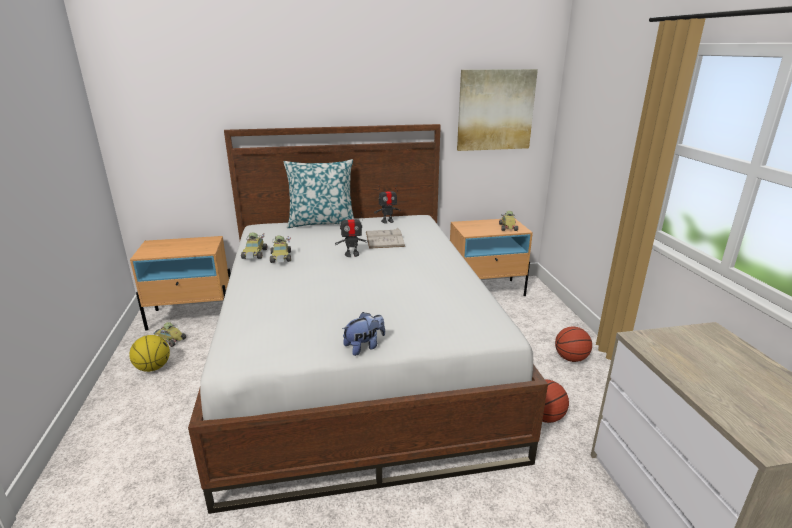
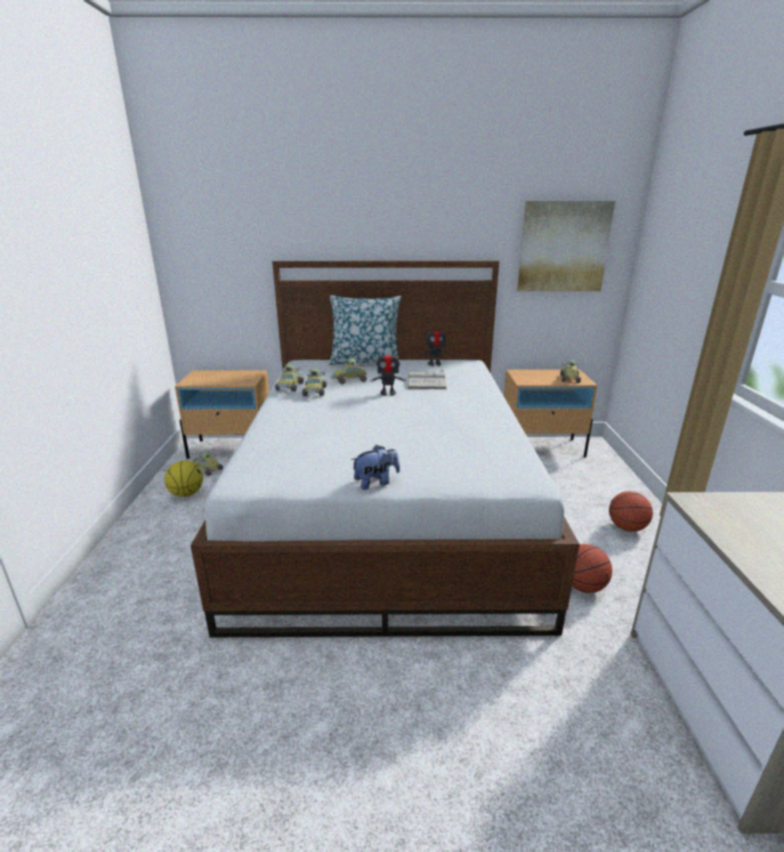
camera: 10 degrees right, 0 degrees up
none -> toy car [329,358,367,384]

